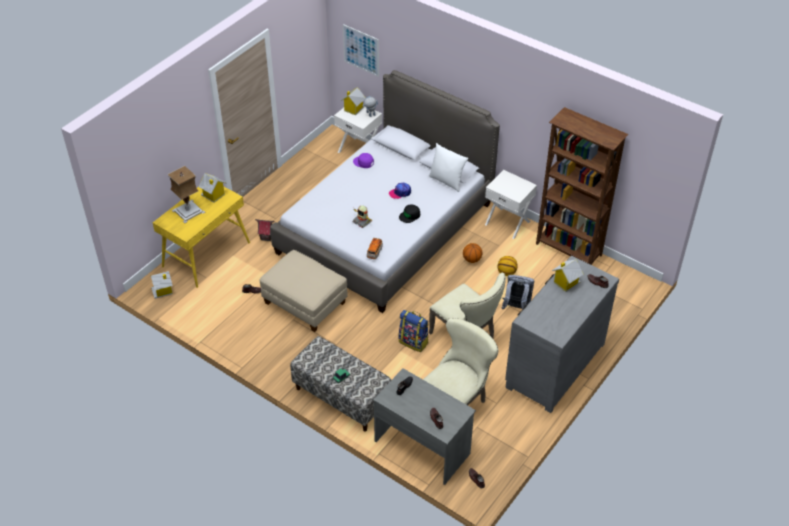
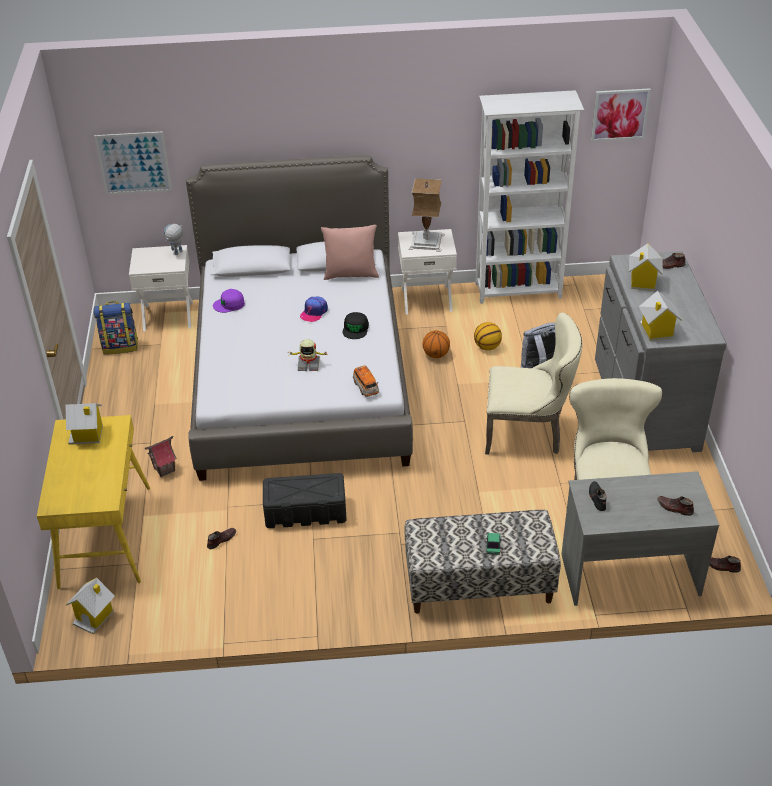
camera: 40 degrees left, 5 degrees down
table lamp [167,166,205,223] -> table lamp moved to [408,178,445,252]
beige ottoman [259,250,348,332] -> black storage box [263,473,347,528]
toy house [341,87,366,115] -> toy house moved to [639,291,682,341]
backpack [399,310,429,352] -> backpack moved to [93,301,138,354]
white pillow [429,143,468,192] -> pink pillow [321,225,379,280]
brown bookcase [536,107,628,265] -> white bookcase [476,90,584,304]
none -> picture [591,88,651,141]

